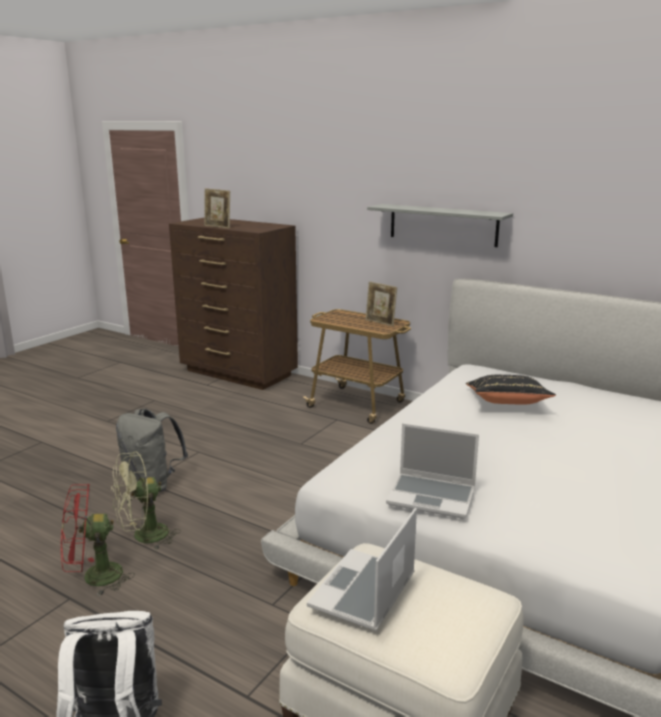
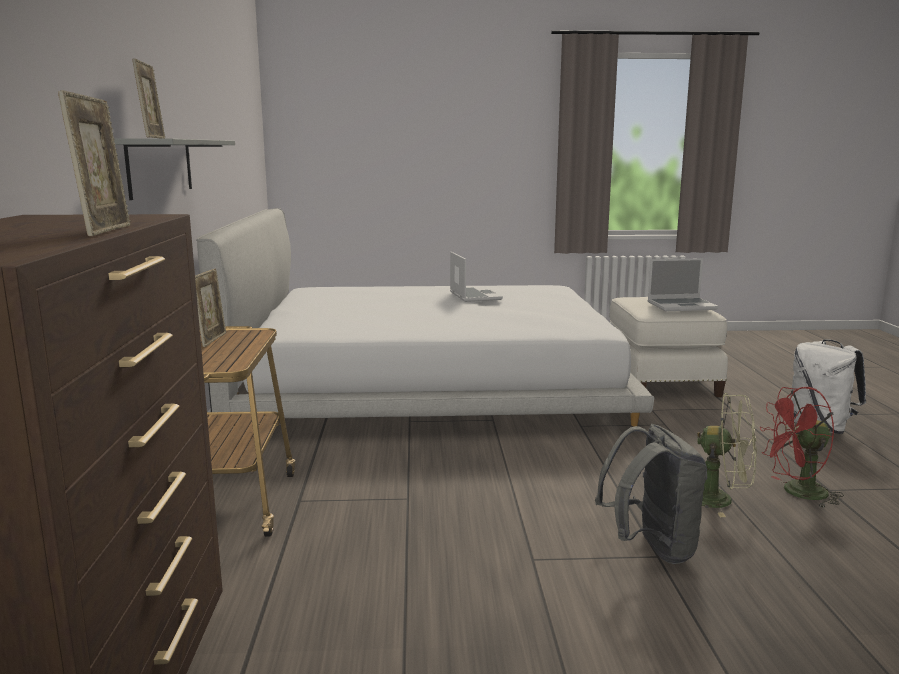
camera: 125 degrees left, 5 degrees down
red fan [61,484,135,596] -> red fan turned 135 degrees clockwise [760,387,844,508]
laptop [386,423,479,519] -> laptop moved to [450,252,503,302]
black pillow [466,375,556,404] -> none
none -> picture frame [132,58,165,139]

